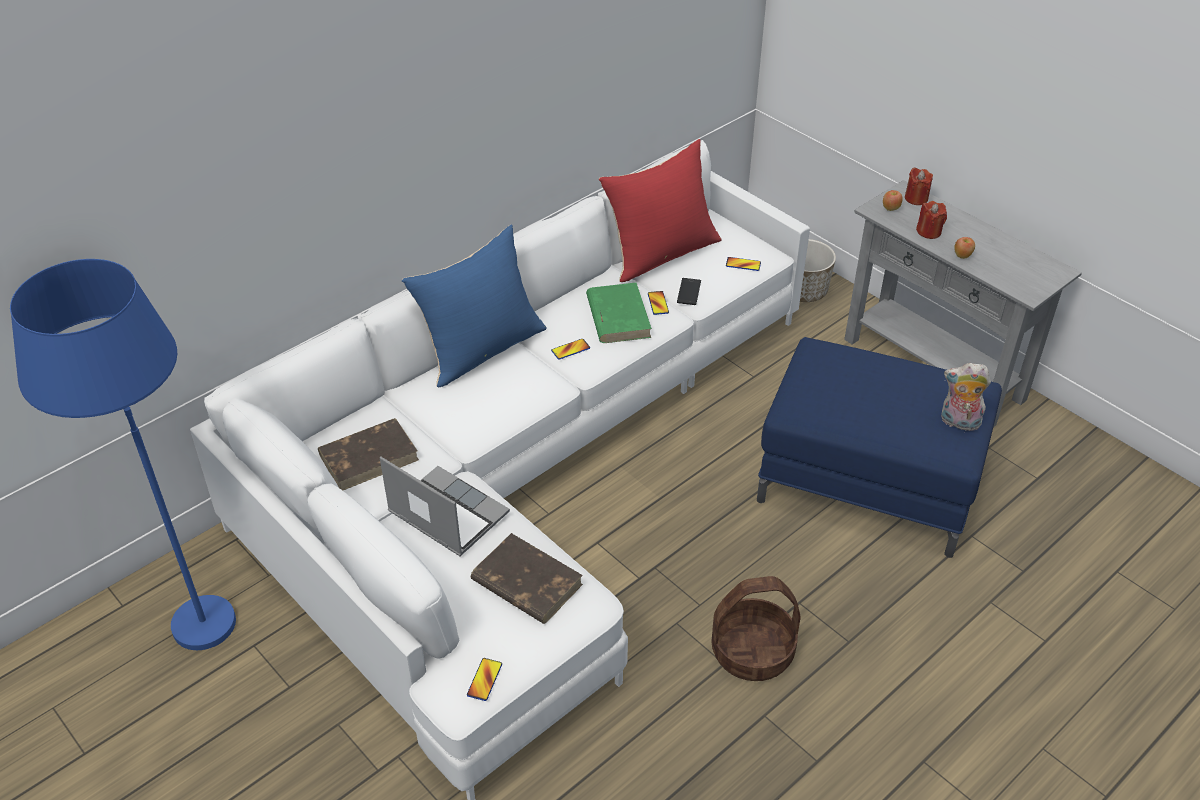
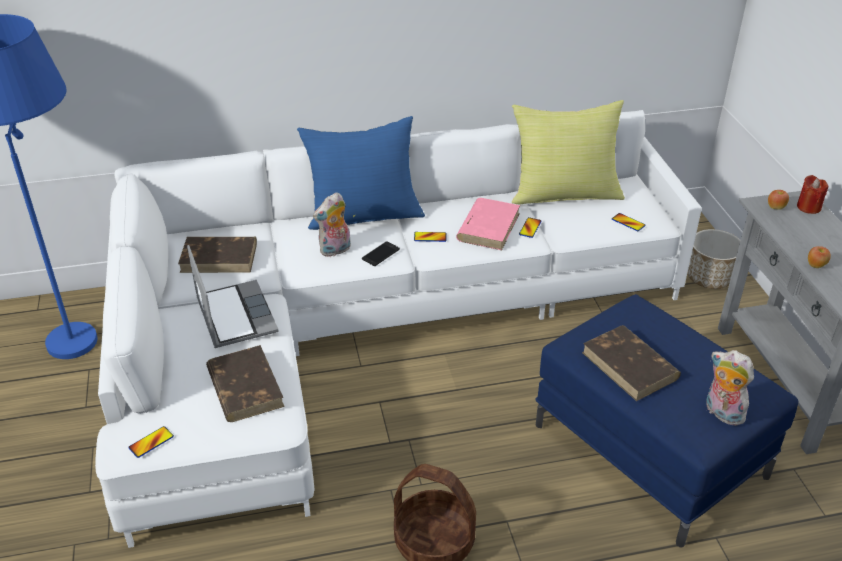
camera: 30 degrees right, 5 degrees down
green book [586,283,652,343] -> pink book [456,198,520,250]
red pillow [599,139,721,282] -> yellow pillow [512,100,625,204]
phone [677,278,701,305] -> phone moved to [362,241,400,266]
red candle [916,201,947,239] -> none
none -> plush toy [313,192,351,257]
none -> brown book [582,325,681,401]

